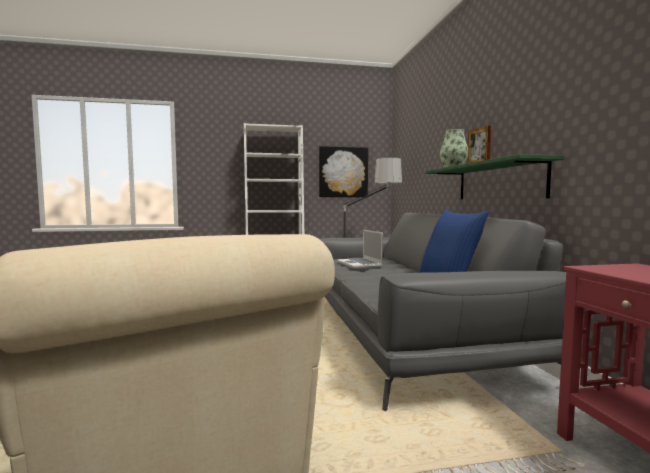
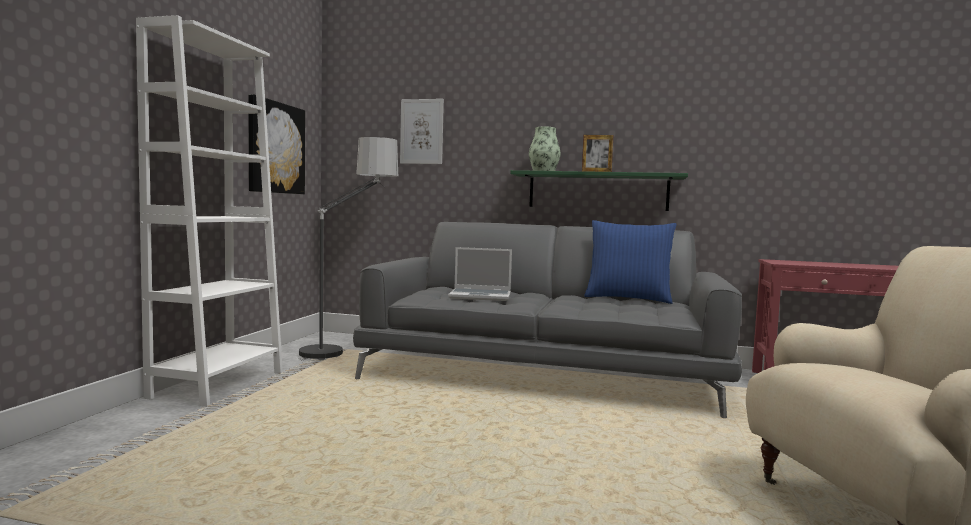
camera: 65 degrees left, 0 degrees up
none -> picture [400,99,444,164]

